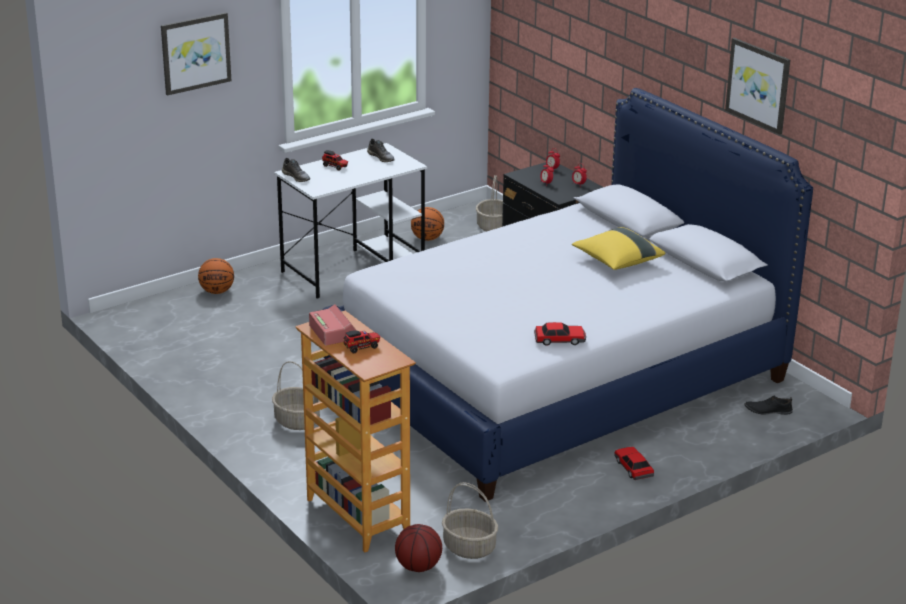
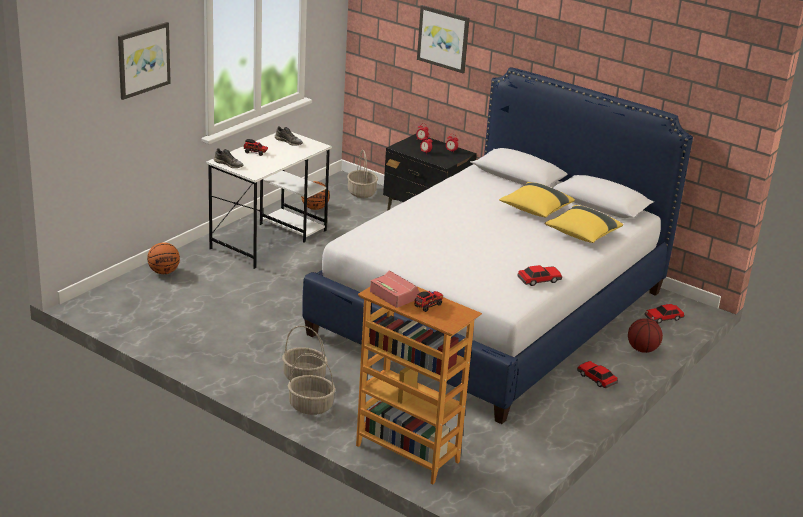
camera: 20 degrees left, 0 degrees up
basketball [395,524,442,572] -> basketball moved to [628,318,663,353]
basket [442,482,498,559] -> basket moved to [288,353,335,415]
picture [725,38,790,134] -> picture moved to [417,5,470,73]
black shoe [744,396,793,415] -> toy car [645,304,684,323]
none -> yellow pillow [545,205,623,243]

